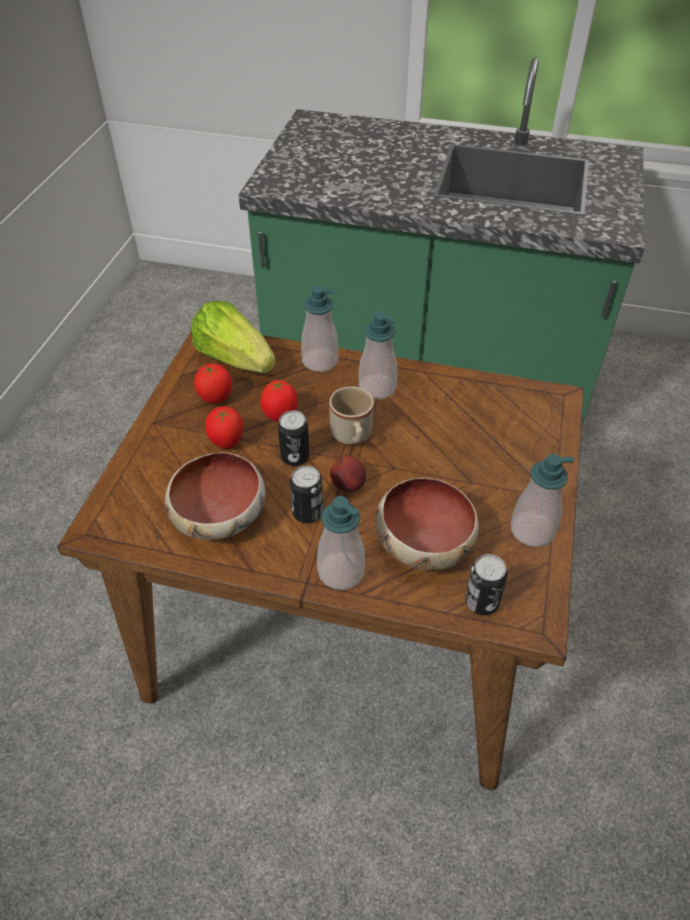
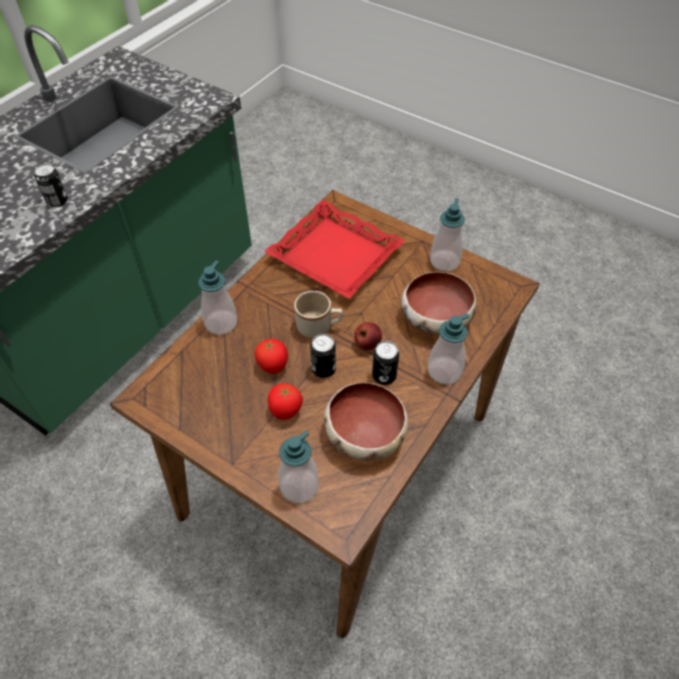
camera: 70 degrees left, 5 degrees up
lettuce [191,301,276,373] -> none
tomato [194,363,232,403] -> none
soap dispenser [358,312,397,399] -> soap dispenser moved to [278,430,319,503]
can [465,554,508,615] -> can moved to [34,163,68,207]
none -> red tray [264,199,405,299]

